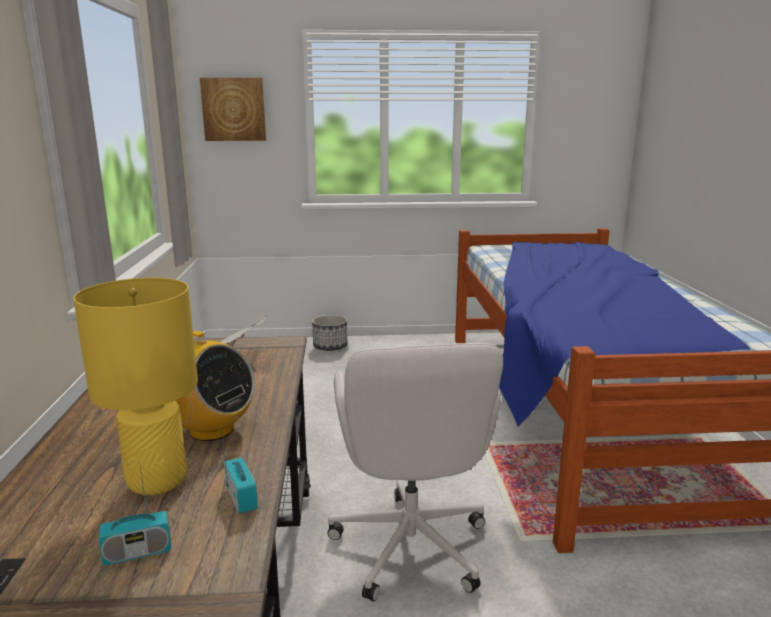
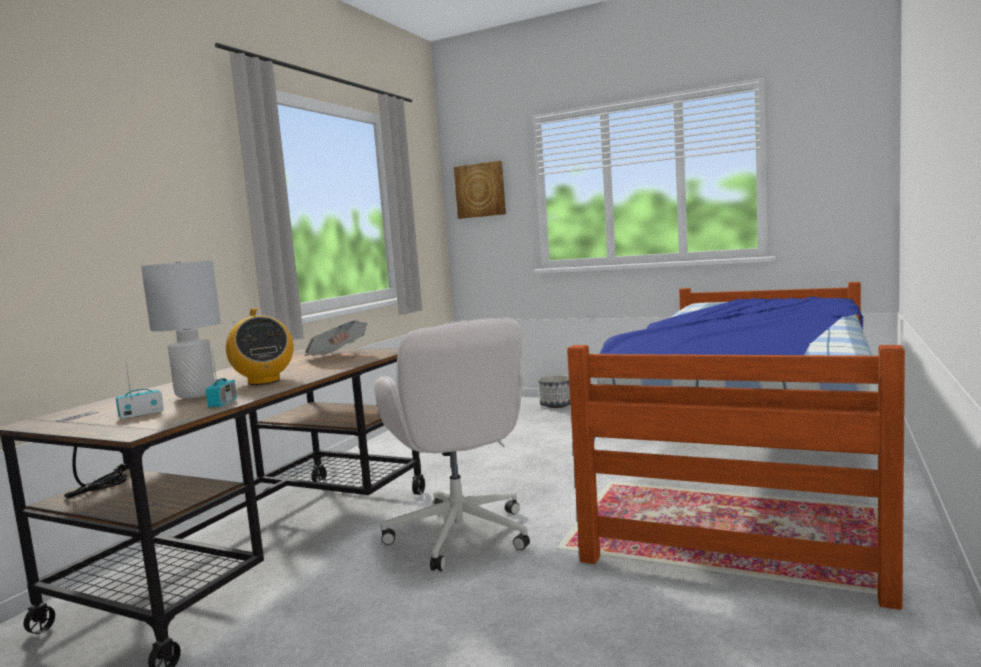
camera: 30 degrees right, 10 degrees down
yellow table lamp [73,278,198,495] -> grey table lamp [141,260,221,399]
radio [98,461,171,566] -> radio turned 135 degrees clockwise [116,359,164,419]
white office chair [327,343,503,601] -> white office chair turned 45 degrees counterclockwise [374,317,530,571]

